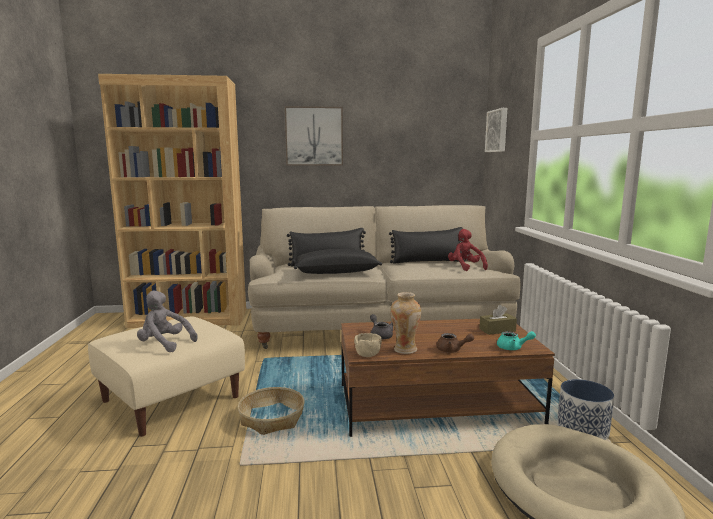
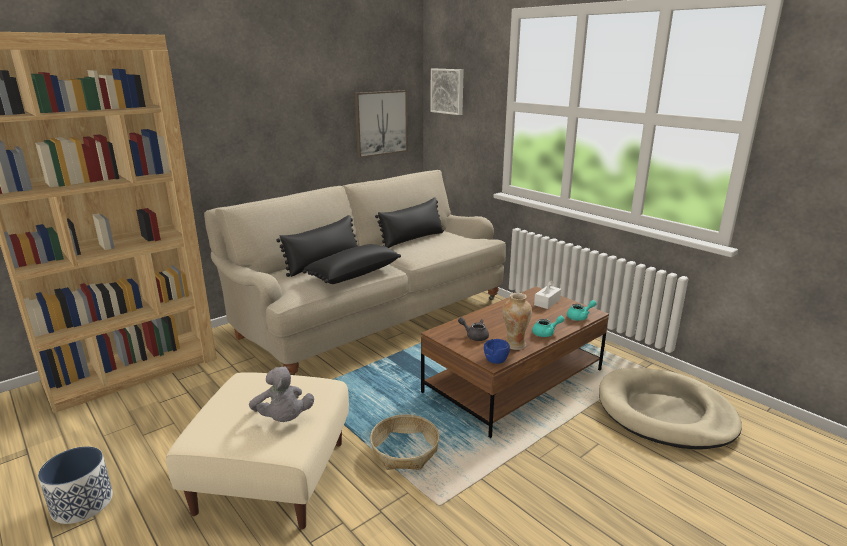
camera: 35 degrees left, 10 degrees up
grey plush toy [137,290,198,352] -> grey plush toy turned 105 degrees counterclockwise [249,366,314,422]
picture [285,106,343,165] -> picture moved to [355,90,408,158]
beige bowl [354,333,382,357] -> blue bowl [484,339,510,364]
brown teapot [436,333,474,352] -> turquoise teapot [532,316,564,337]
red plush toy [448,229,488,271] -> none
brown tissue box [479,305,517,335] -> white tissue box [534,280,561,309]
planter [557,379,614,440] -> planter moved to [38,447,113,524]

